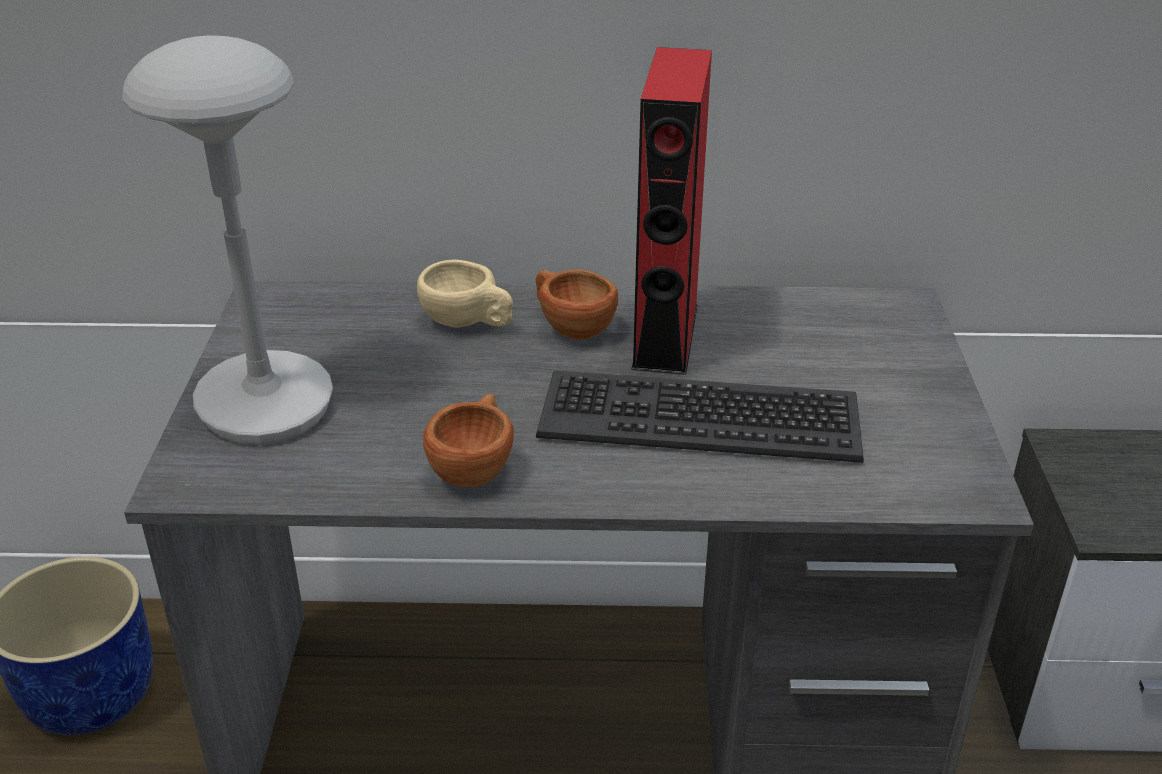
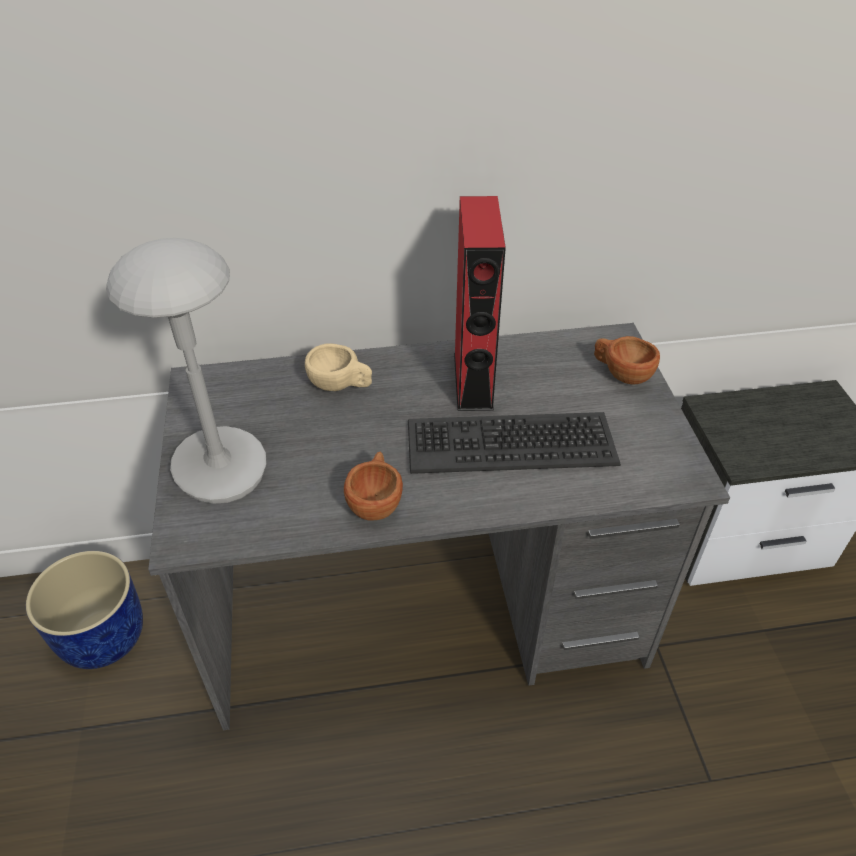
camera: 10 degrees left, 10 degrees up
brown cup [536,270,618,340] -> brown cup moved to [594,336,660,385]

